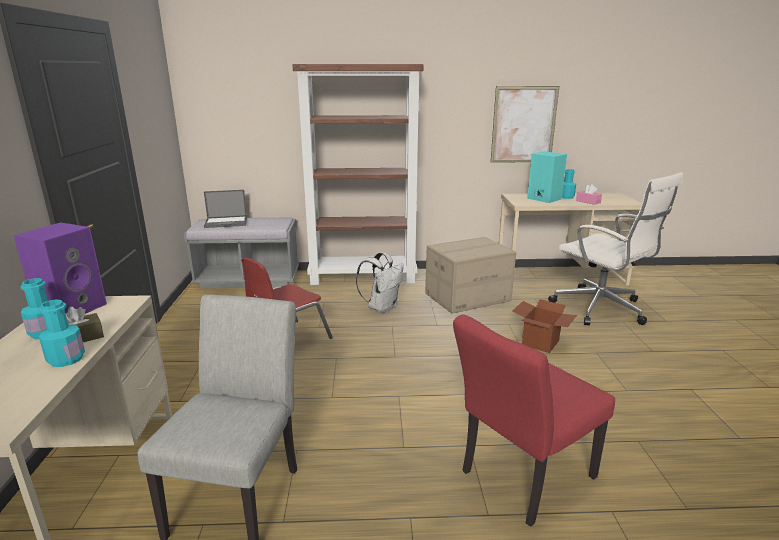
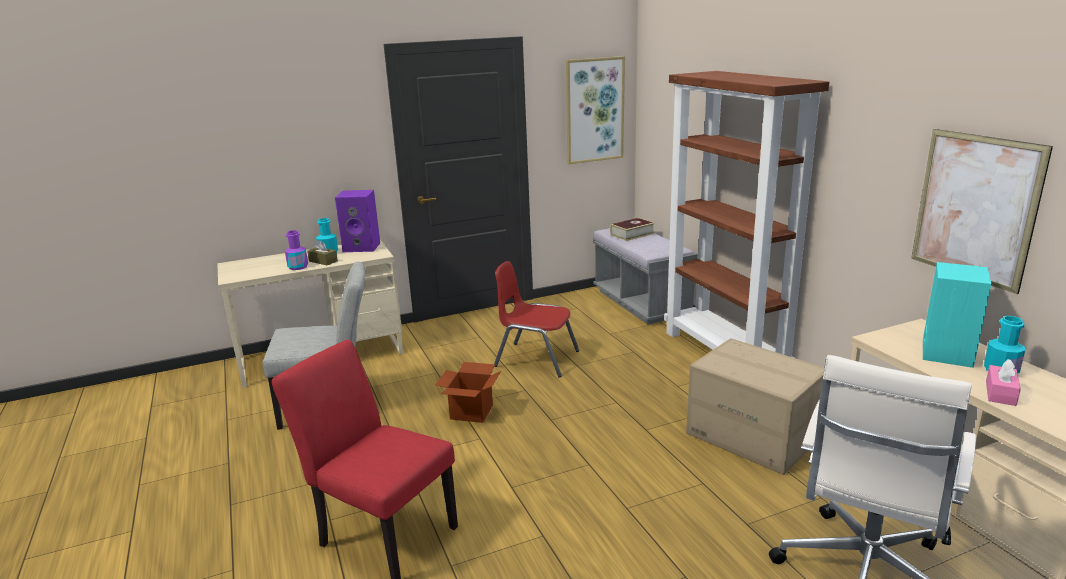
camera: 70 degrees right, 0 degrees up
turquoise bottle [38,300,85,367] -> purple bottle [285,230,308,270]
laptop [204,190,247,228] -> book [610,218,655,241]
white backpack [356,252,404,313] -> none
cardboard box [512,299,577,353] -> cardboard box moved to [435,362,501,423]
none -> picture [566,56,625,164]

